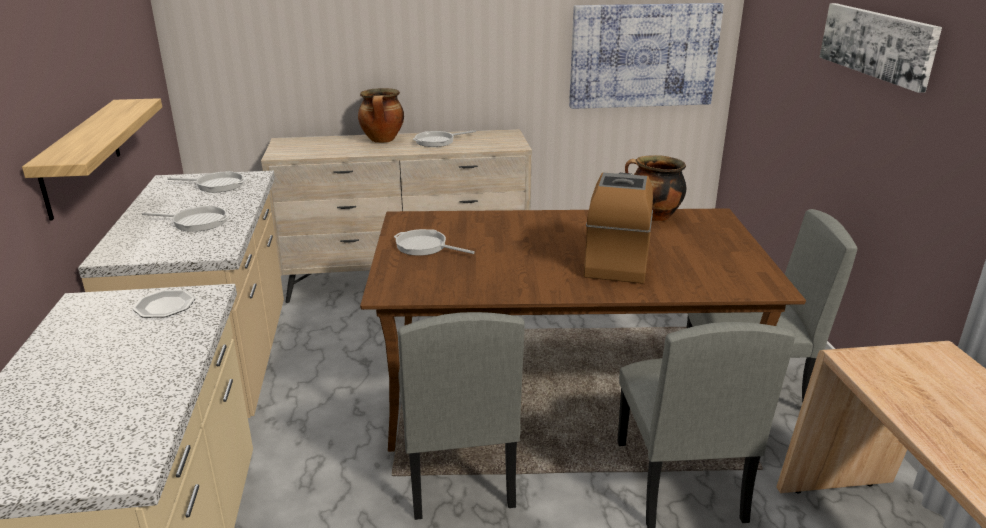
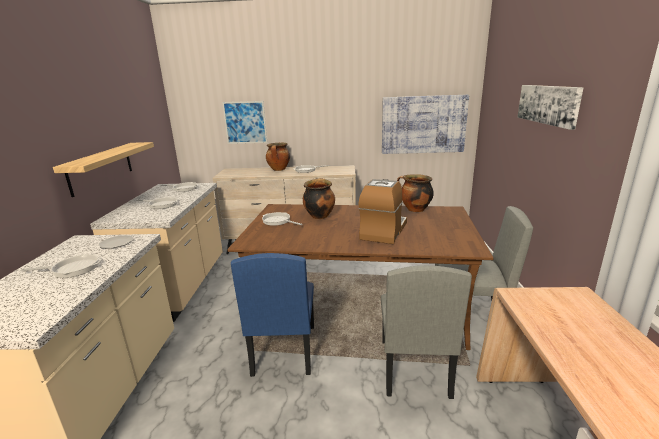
camera: 10 degrees right, 5 degrees down
grey chair [398,312,525,520] -> blue chair [231,253,314,377]
none -> frying pan [21,254,102,278]
none -> picture [222,101,267,144]
none -> cooking pot [303,178,335,219]

